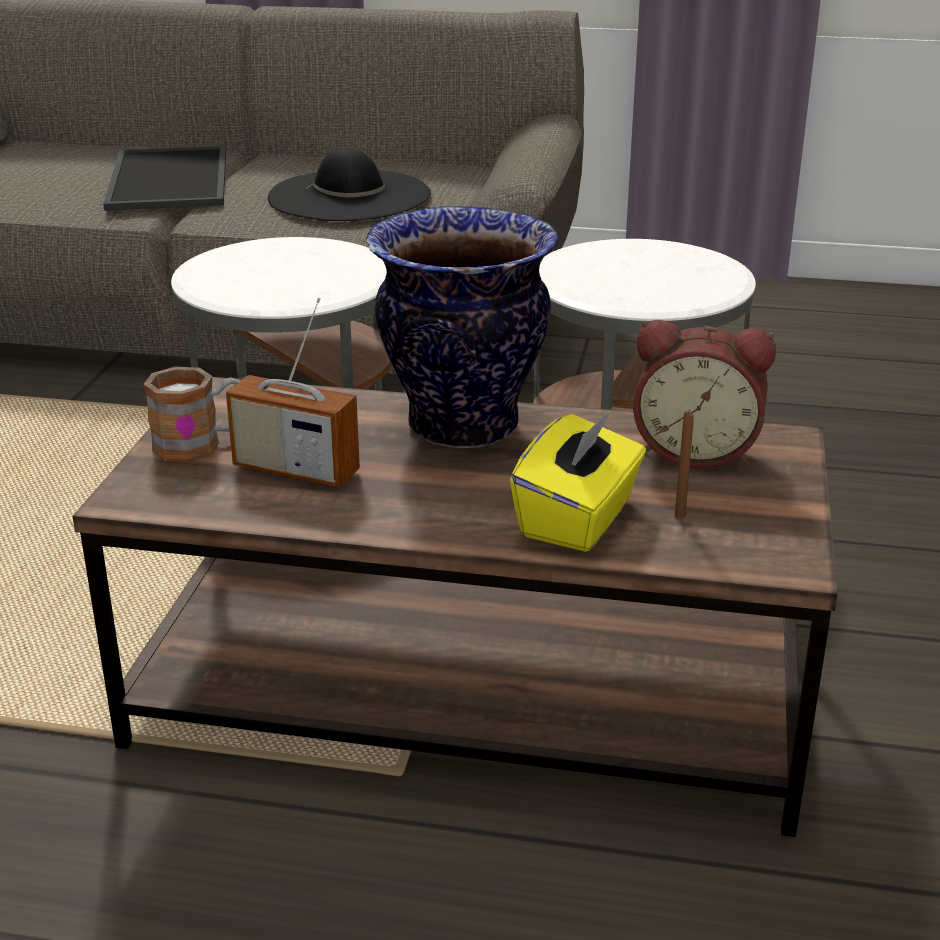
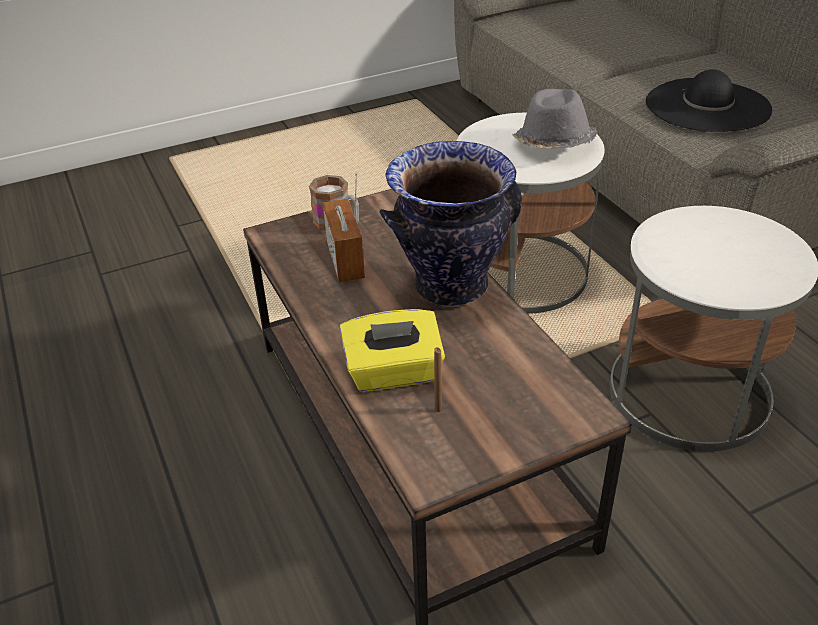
camera: 55 degrees right, 10 degrees up
tray [103,145,226,211] -> none
alarm clock [633,320,776,468] -> none
none -> grey hat [512,89,597,149]

